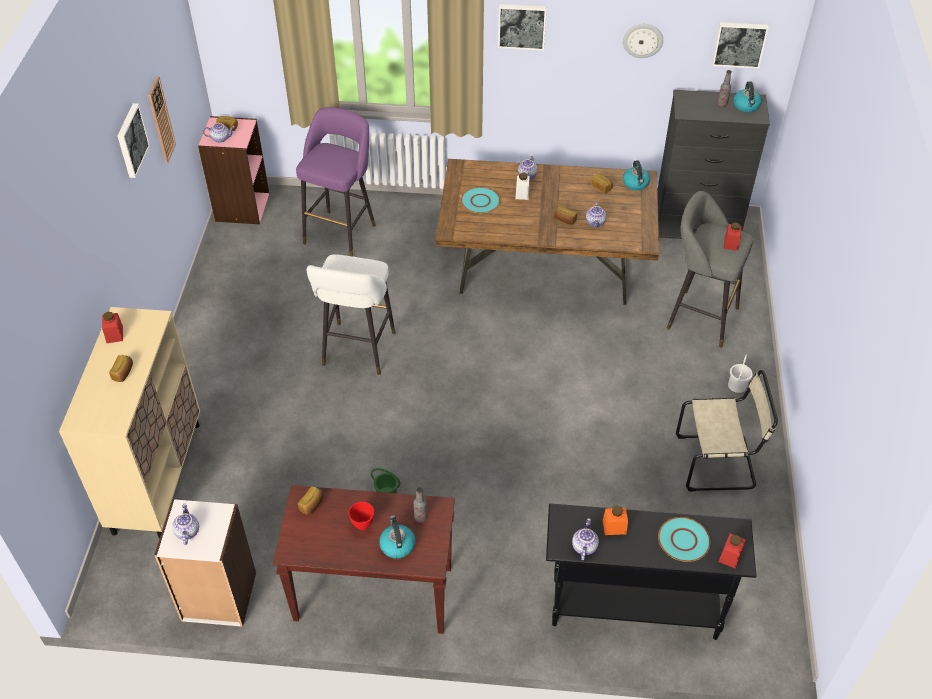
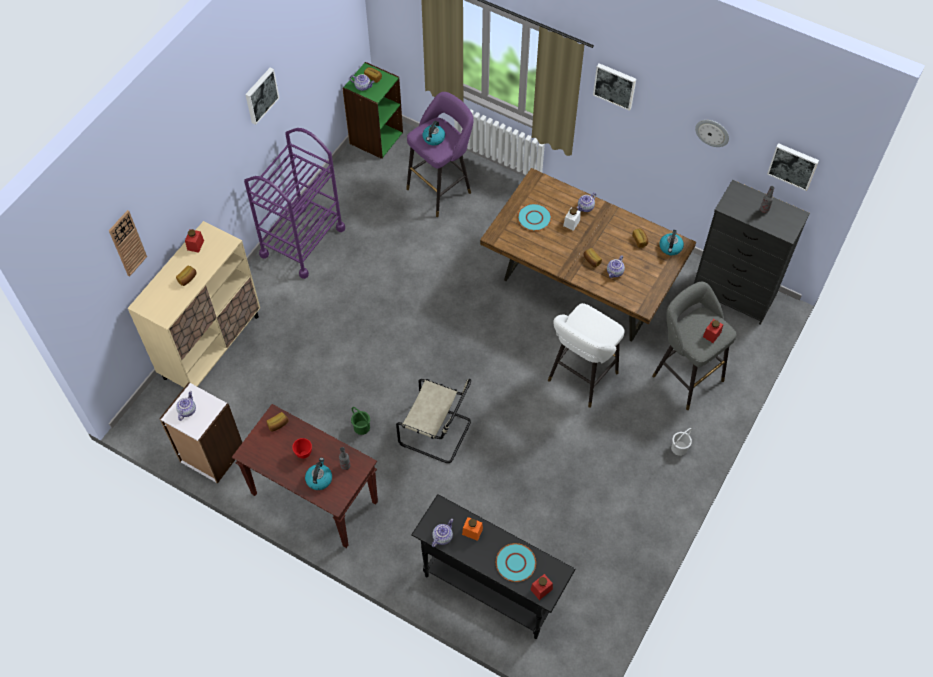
camera: 25 degrees right, 10 degrees up
wall clock [148,76,176,163] -> wall clock moved to [109,210,147,277]
pink bookcase [198,116,269,224] -> green bookcase [342,62,403,159]
white stool [307,254,396,375] -> white stool moved to [548,303,625,408]
beige chair [676,370,778,491] -> beige chair moved to [396,379,471,463]
kettle [733,81,762,112] -> kettle moved to [423,121,445,145]
none -> purple cart [244,128,345,279]

